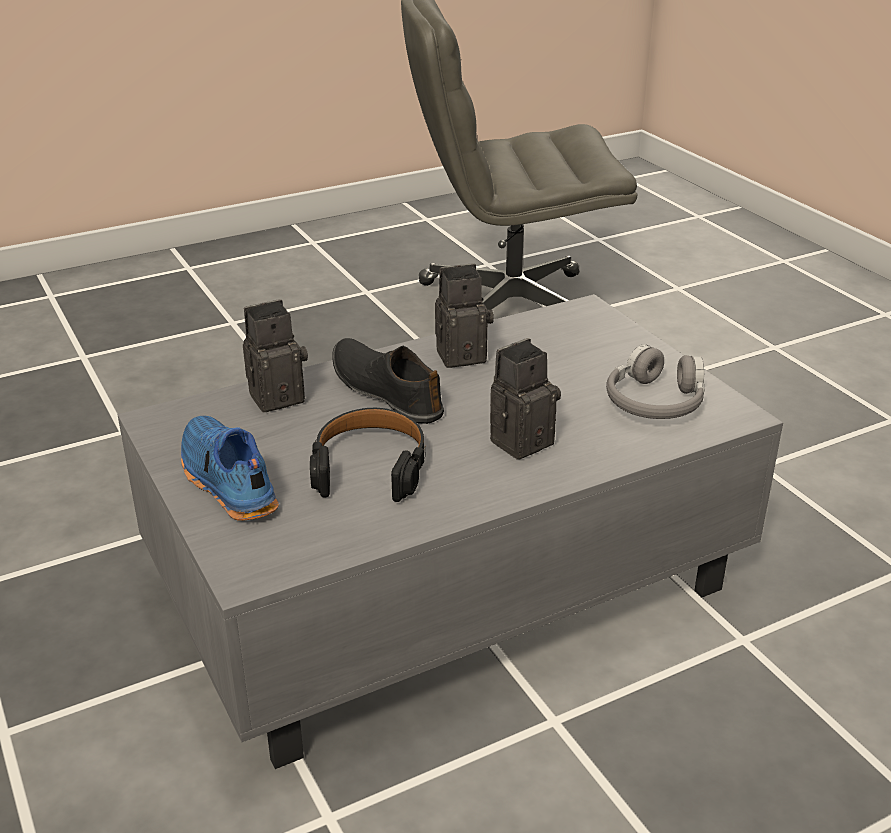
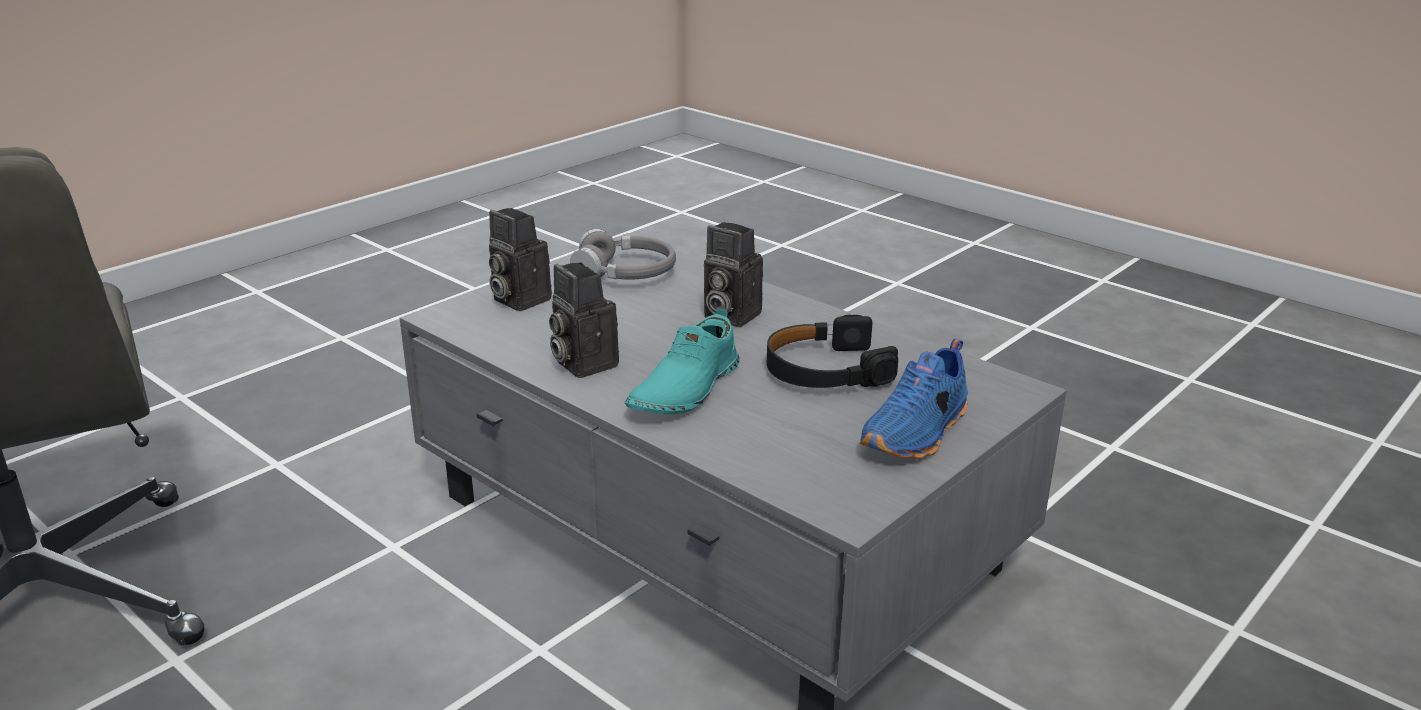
camera: 110 degrees left, 5 degrees down
camera [243,299,308,412] -> camera moved to [489,208,552,311]
black shoe [332,338,444,424] -> turquoise shoe [624,306,740,414]

